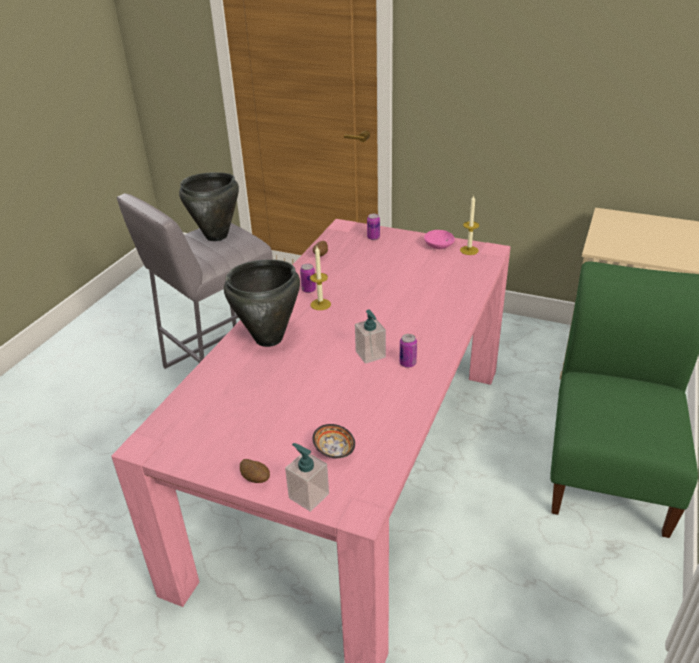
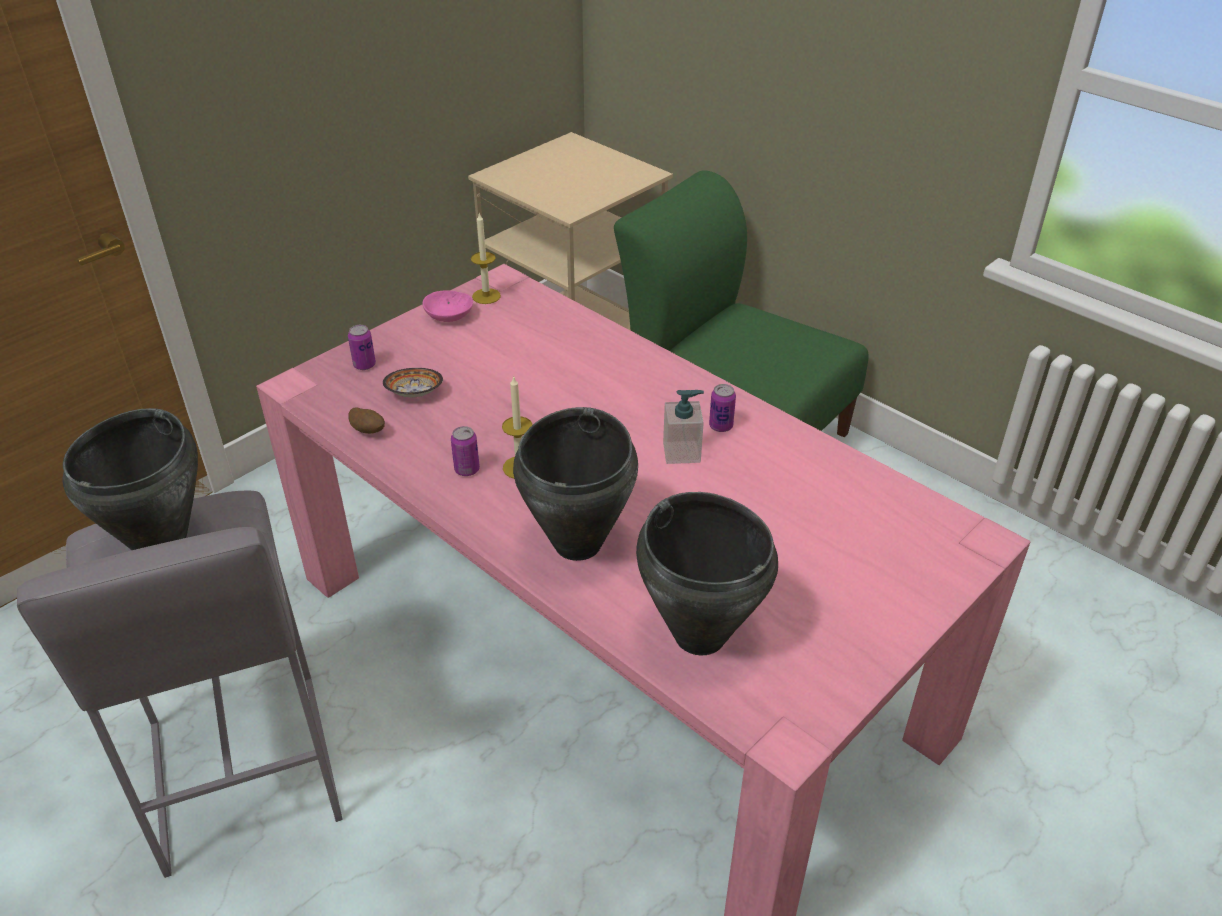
camera: 70 degrees left, 5 degrees up
potato [240,459,270,483] -> none
soap dispenser [285,443,329,512] -> none
bowl [312,424,355,458] -> bowl moved to [383,368,443,397]
none -> black cooking pot [636,492,778,655]

